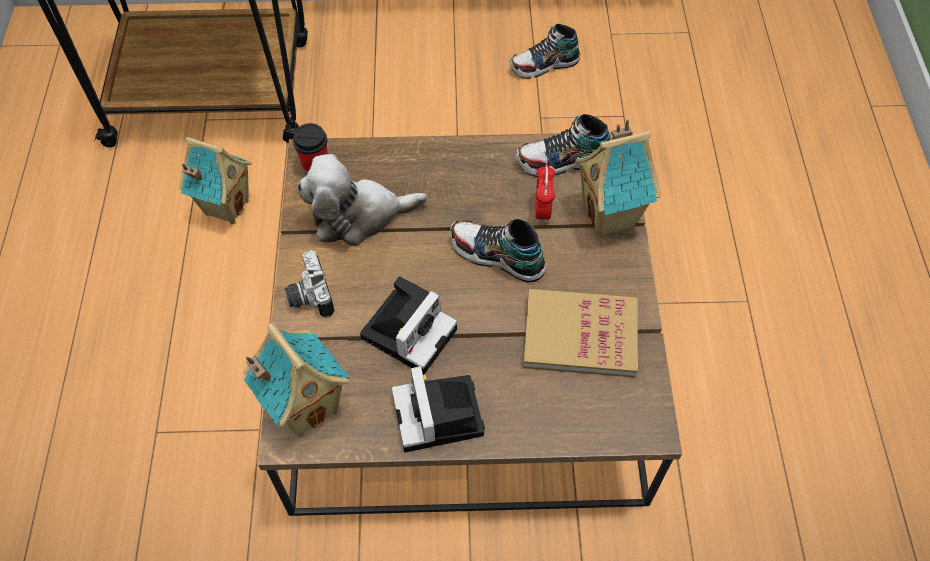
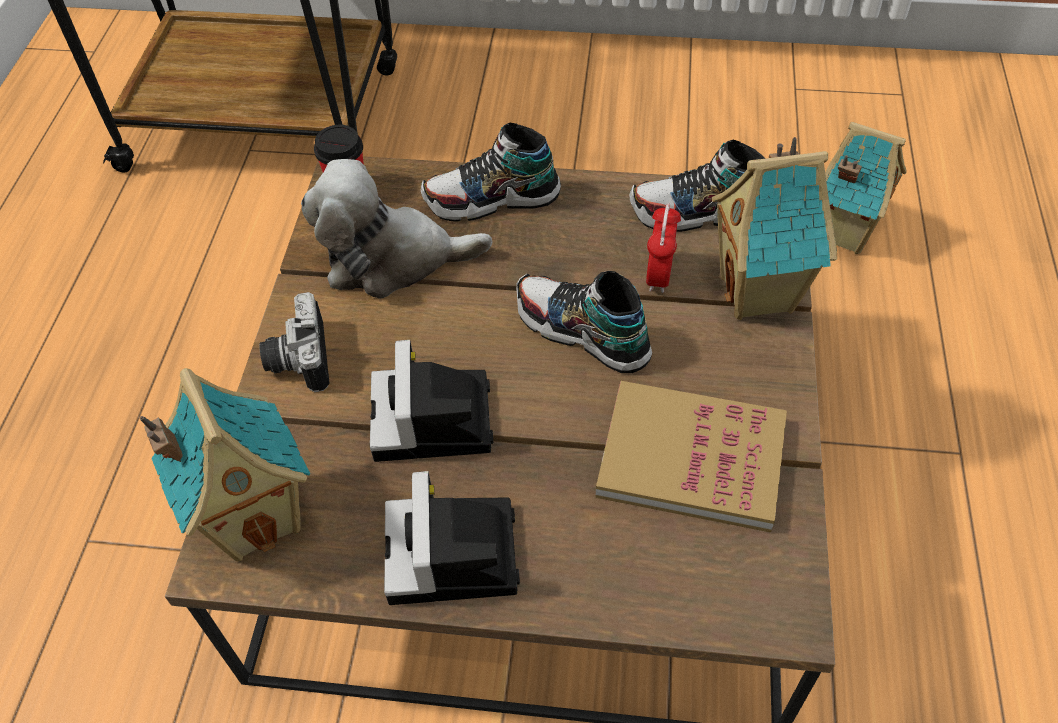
camera: 10 degrees right, 5 degrees down
toy house [178,137,252,224] -> toy house moved to [825,122,907,254]
camera [360,276,457,375] -> camera turned 135 degrees clockwise [370,340,494,462]
shoe [509,24,580,79] -> shoe moved to [421,122,561,221]

